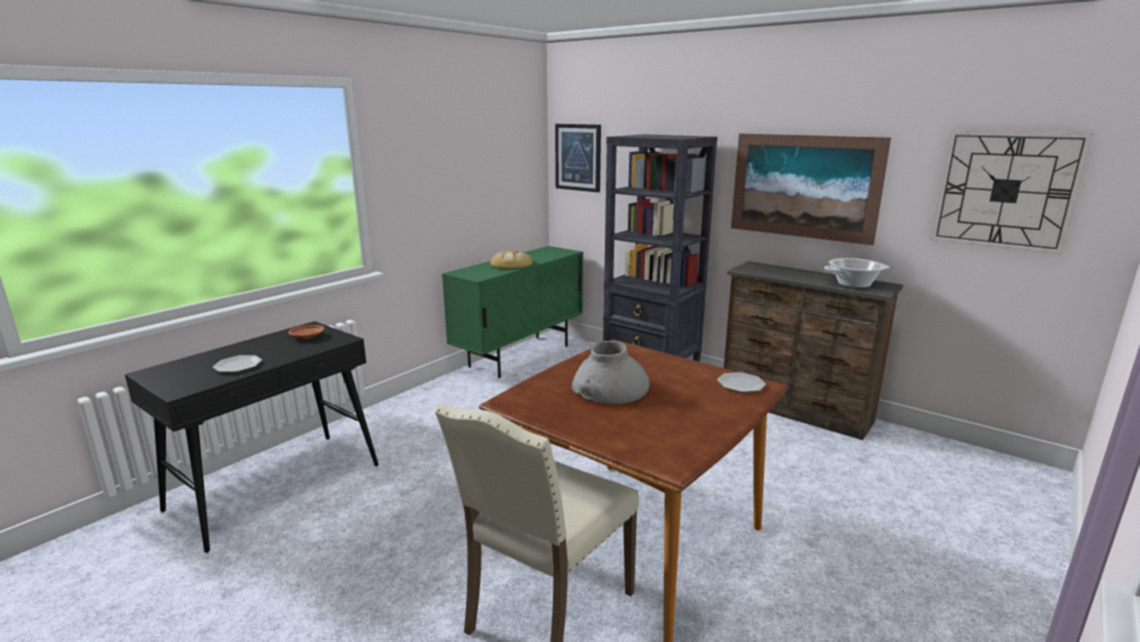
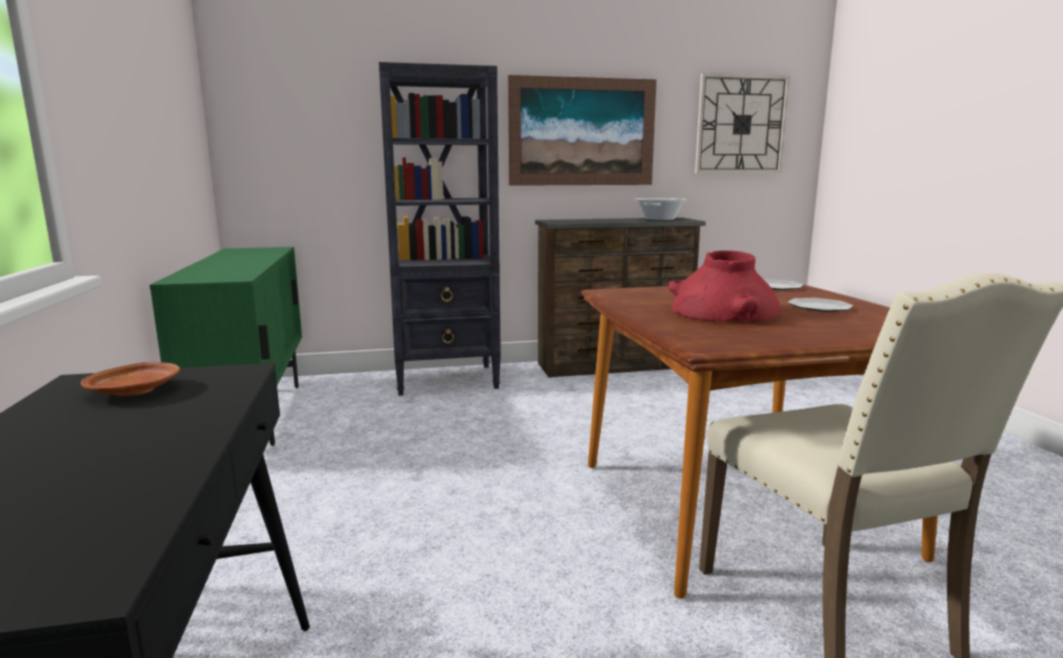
camera: 50 degrees left, 5 degrees down
plate [213,355,262,372] -> plate moved to [788,298,853,312]
bread [490,250,532,269] -> none
picture [555,124,601,192] -> none
grey vase [572,341,650,404] -> red vase [668,250,780,322]

